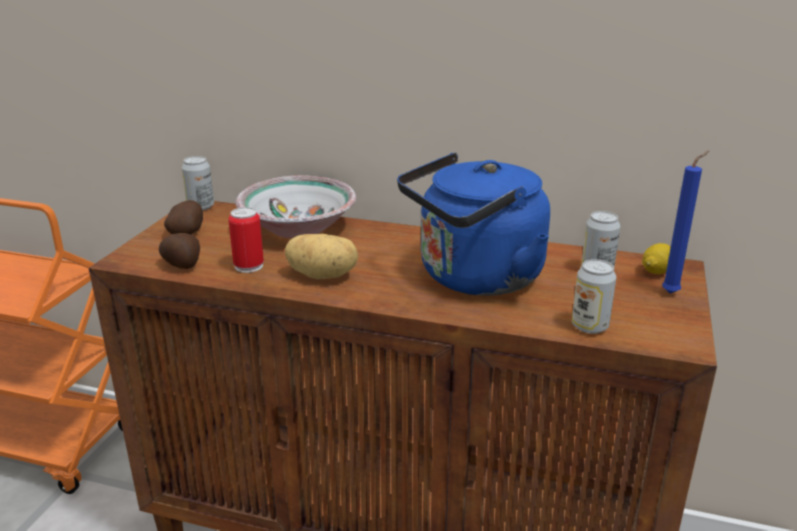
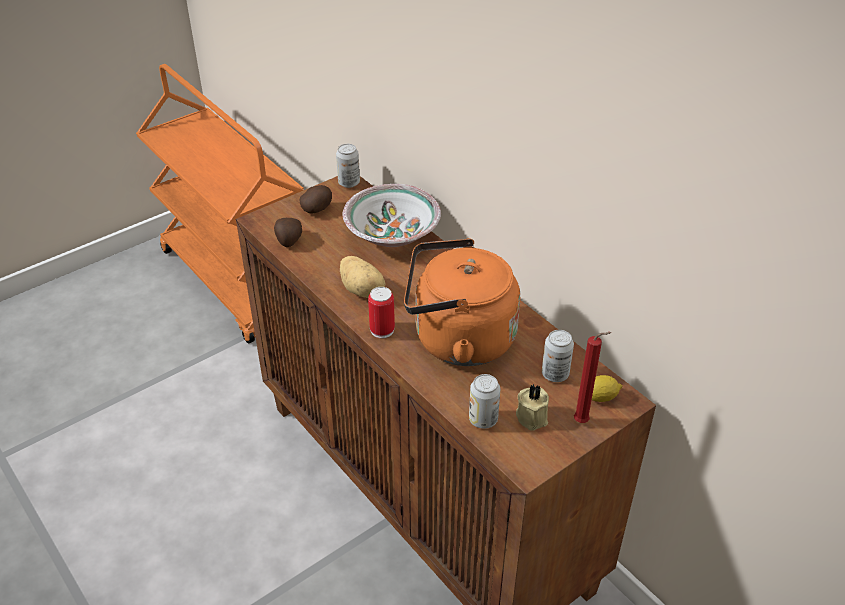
camera: 35 degrees right, 15 degrees up
can [228,207,264,273] -> can moved to [368,287,395,338]
blue kettle [397,152,550,296] -> orange kettle [404,238,520,366]
blue candle [662,151,709,294] -> red candle [574,332,611,423]
none -> beige candle [516,384,549,431]

